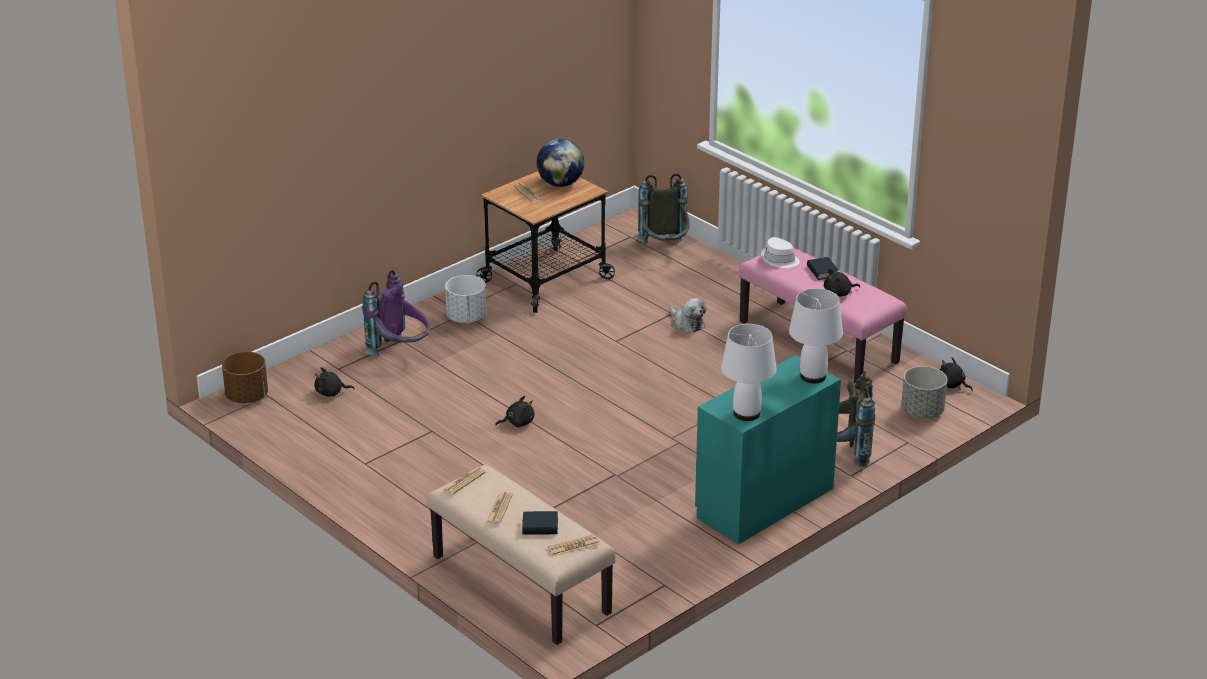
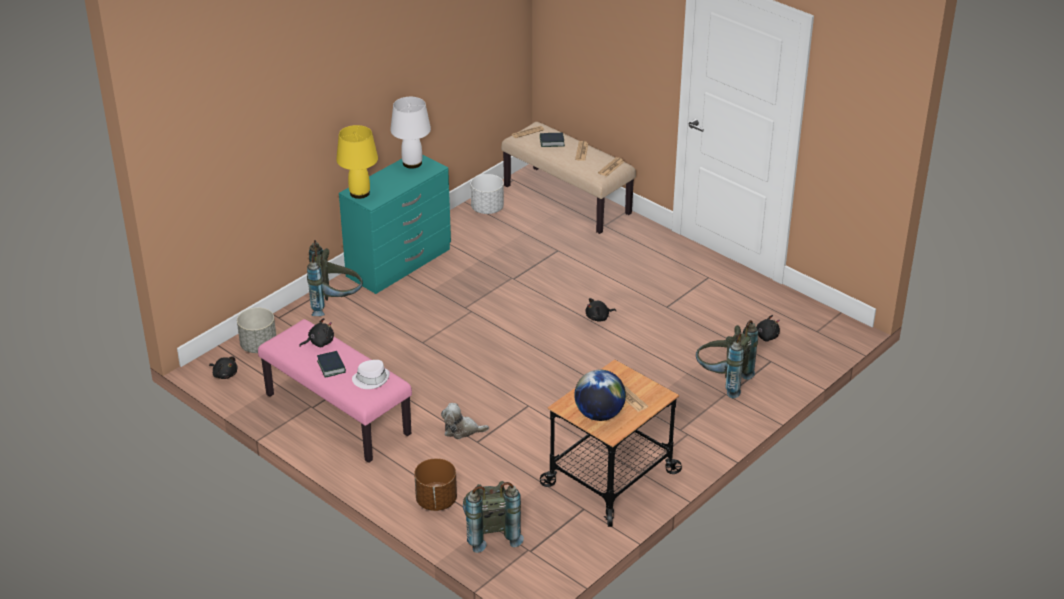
camera: 175 degrees right, 5 degrees up
brown planter [222,352,268,403] -> brown planter moved to [414,458,457,511]
purple backpack [362,270,430,356] -> grey backpack [696,320,758,398]
white planter [445,275,487,323] -> white planter moved to [470,174,504,214]
plush toy [670,298,707,332] -> plush toy turned 45 degrees counterclockwise [441,403,489,439]
white table lamp [789,288,843,383] -> yellow table lamp [336,125,378,199]

